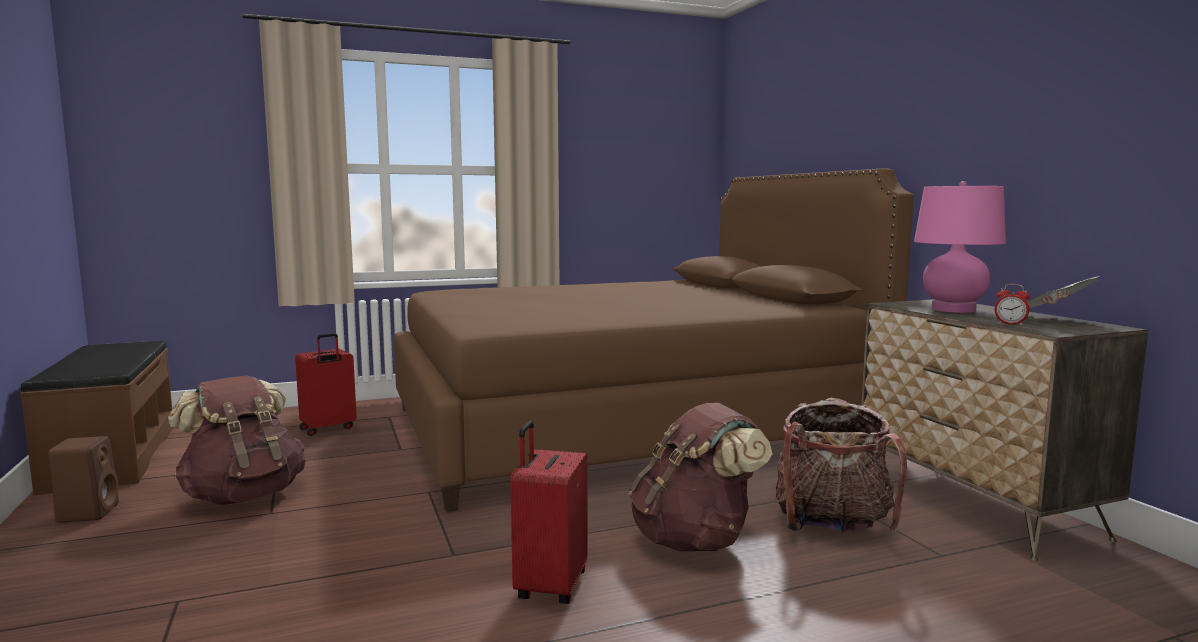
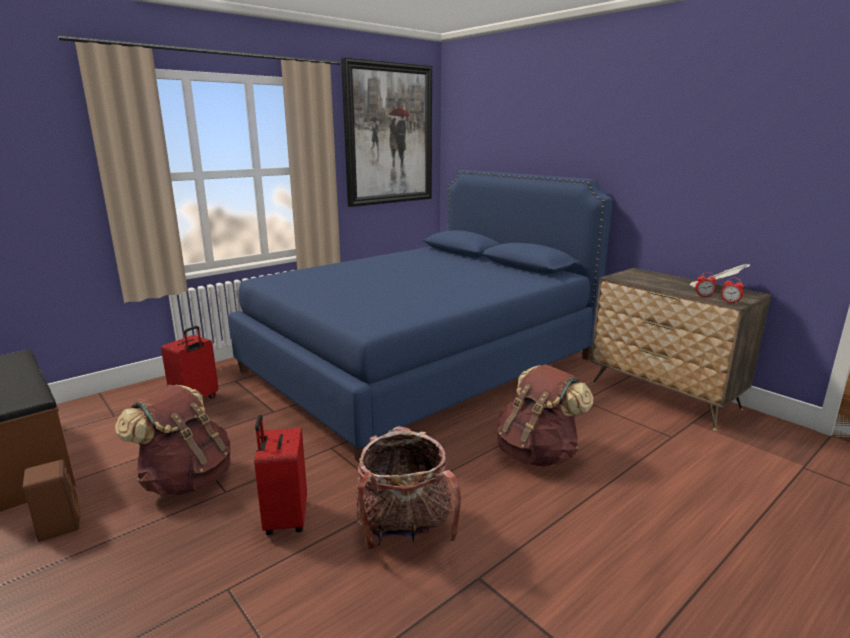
camera: 20 degrees left, 10 degrees up
brown bed [394,169,914,512] -> blue bed [229,170,613,463]
red suitcase [510,421,588,604] -> red suitcase moved to [254,415,307,535]
backpack [776,398,907,534] -> backpack moved to [356,426,461,549]
pink table lamp [914,181,1006,313] -> none
none -> picture [341,58,432,207]
none -> alarm clock [721,278,744,304]

